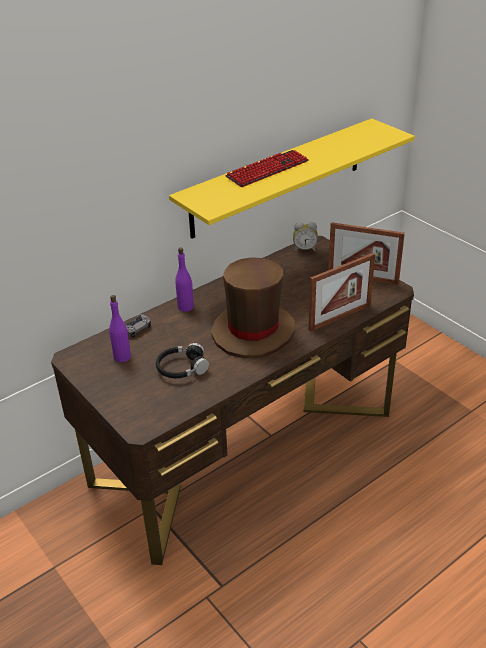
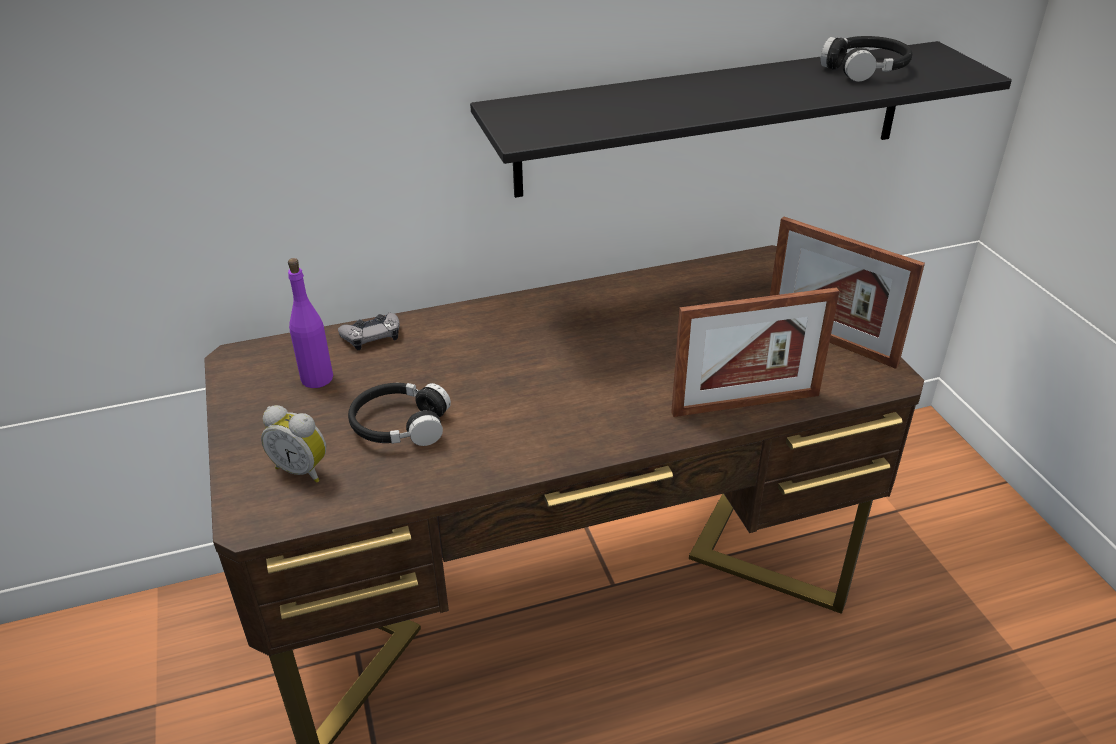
camera: 20 degrees right, 0 degrees up
yellow shelf [169,118,415,239] -> black shelf [470,41,1012,198]
purple bottle [175,247,194,312] -> none
brown hat [211,257,295,358] -> none
keyboard [226,150,309,187] -> none
alarm clock [293,222,318,251] -> alarm clock moved to [261,405,326,483]
none -> black headphones [821,36,912,82]

